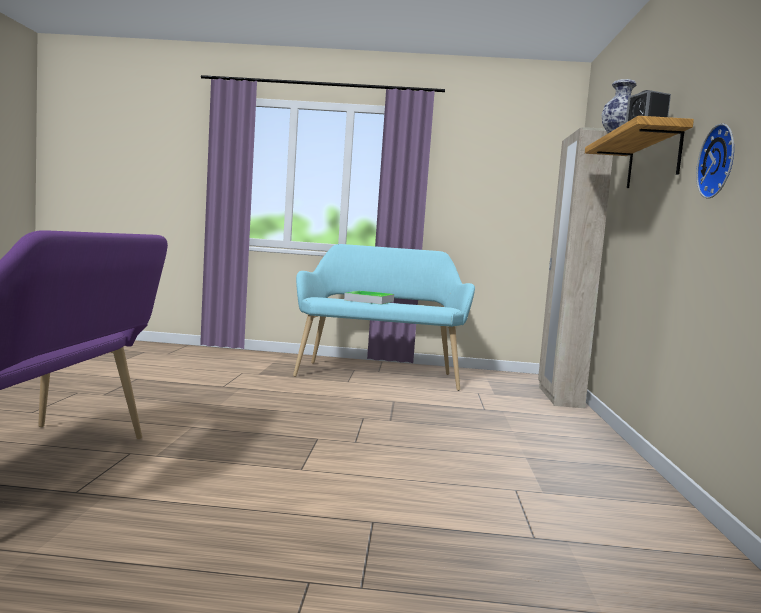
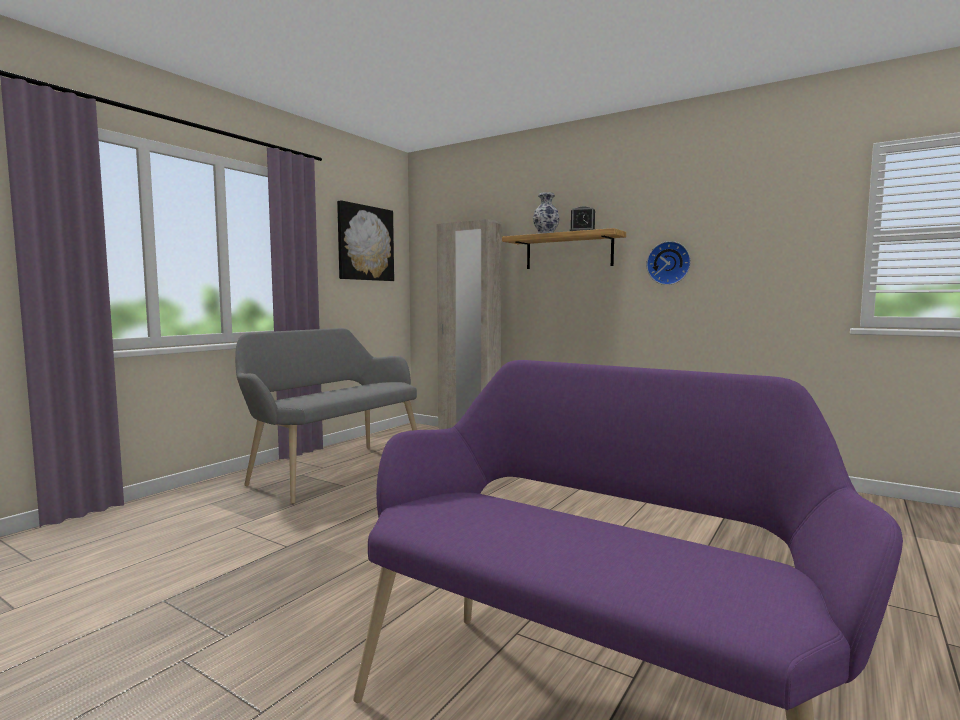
camera: 60 degrees left, 0 degrees up
turquoise bench [293,244,475,391] -> grey bench [235,328,417,504]
tray [344,291,394,304] -> none
none -> picture [337,200,394,281]

